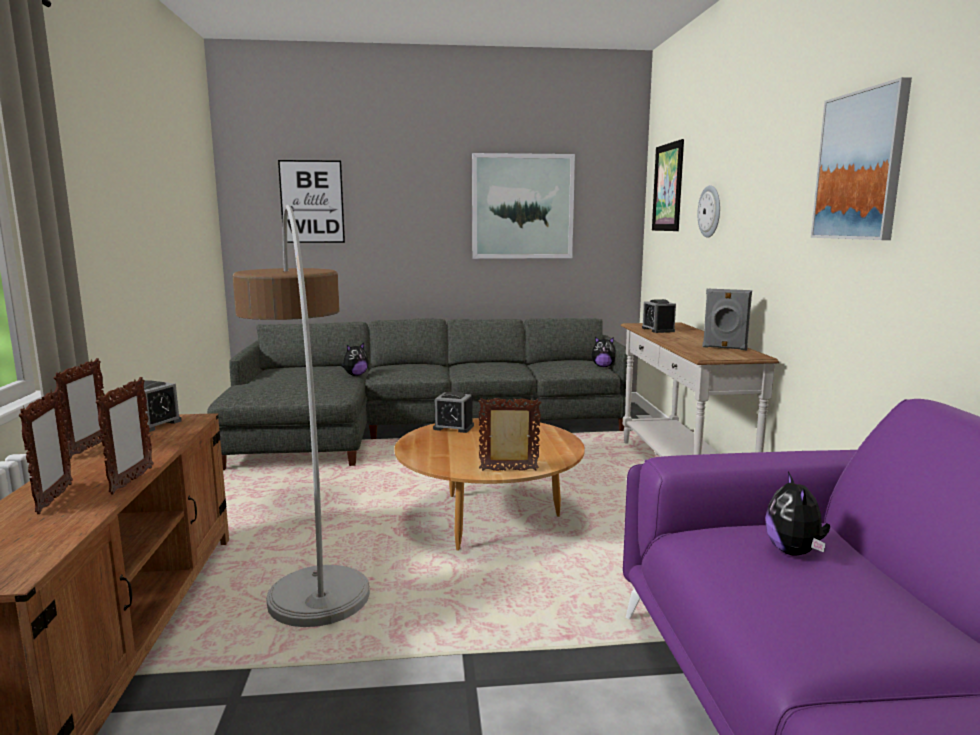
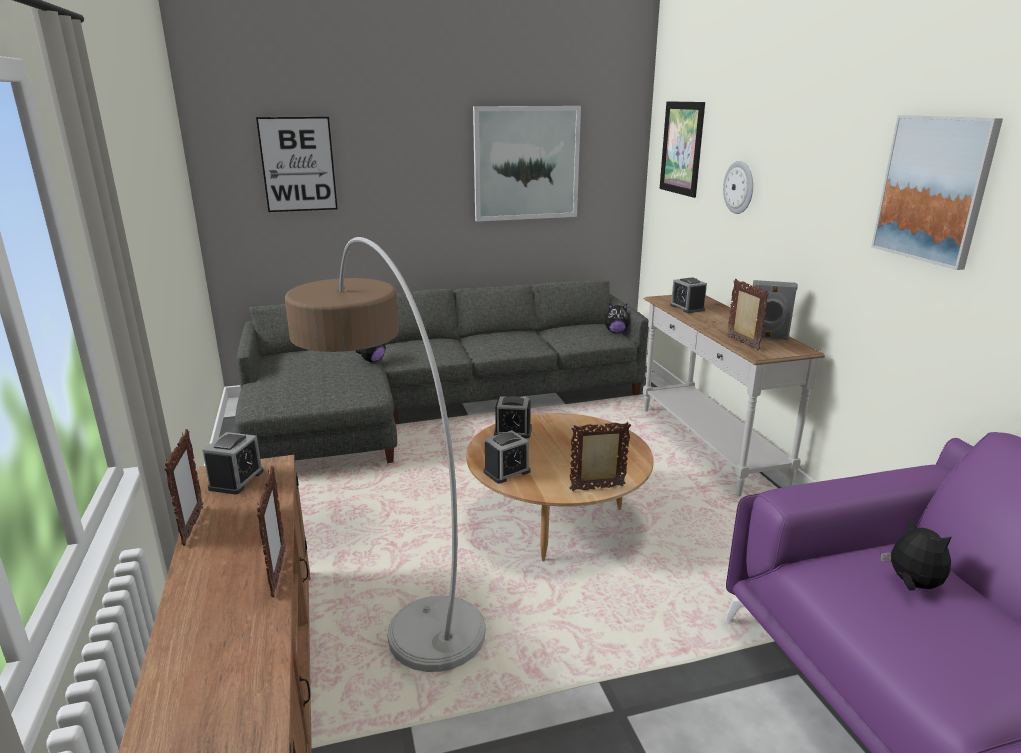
camera: 10 degrees left, 10 degrees up
picture frame [19,388,73,514] -> picture frame moved to [727,279,769,351]
plush toy [765,472,830,556] -> plush toy turned 150 degrees clockwise [880,517,952,591]
none -> alarm clock [483,430,530,484]

